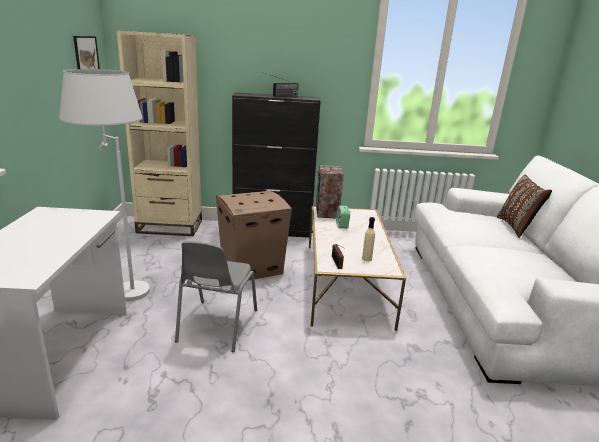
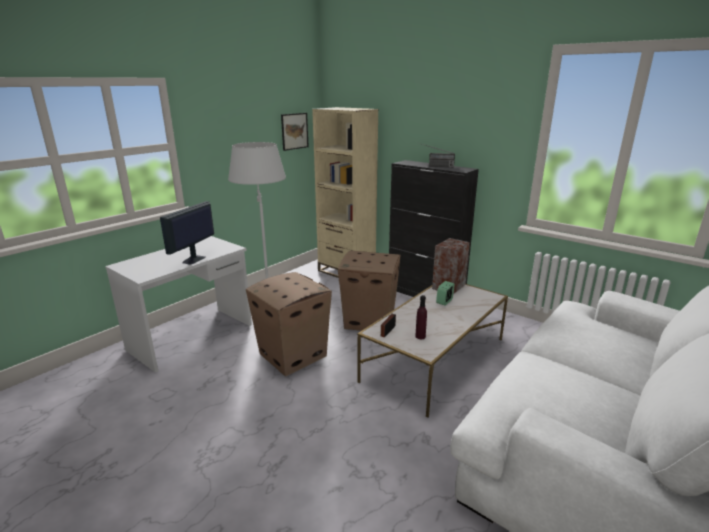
camera: 40 degrees right, 0 degrees up
grey chair [175,241,257,352] -> cardboard box [246,272,332,376]
beige bottle [362,217,375,261] -> purple bottle [416,295,427,339]
brown pillow [497,174,552,238] -> none
none -> monitor [160,201,214,265]

